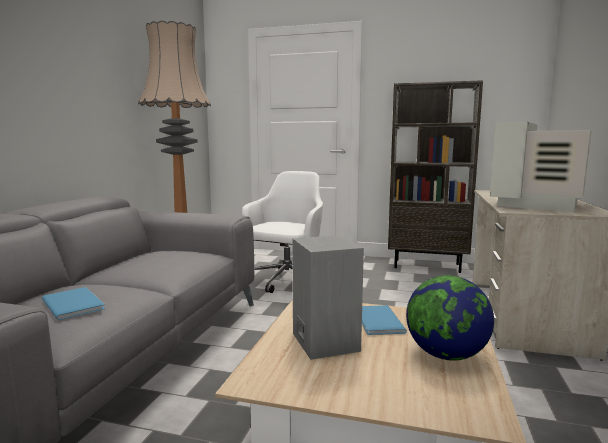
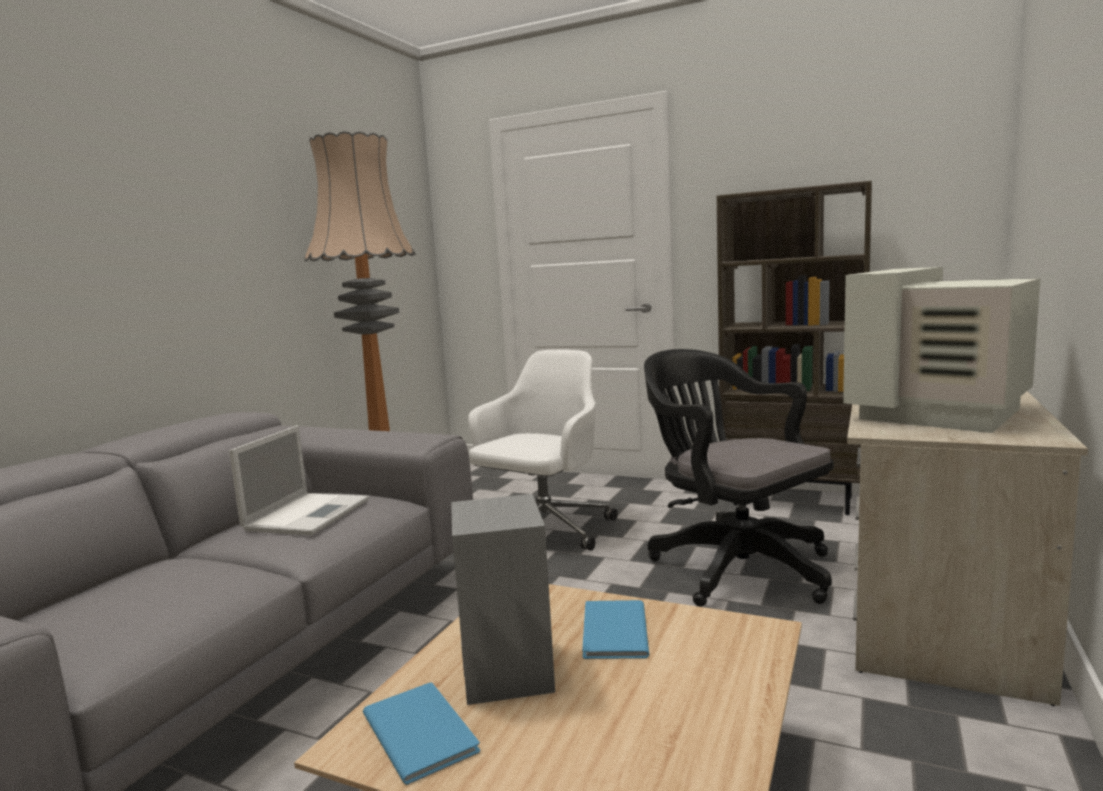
camera: 10 degrees right, 0 degrees up
blue book [42,287,105,320] -> blue book moved to [363,683,480,785]
globe [406,275,494,361] -> none
none -> laptop [229,425,369,535]
none -> black office chair [644,349,834,607]

